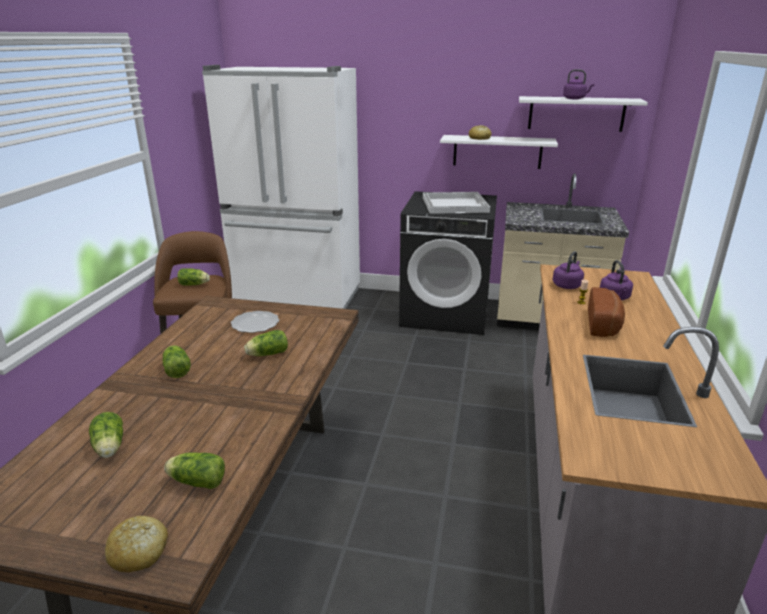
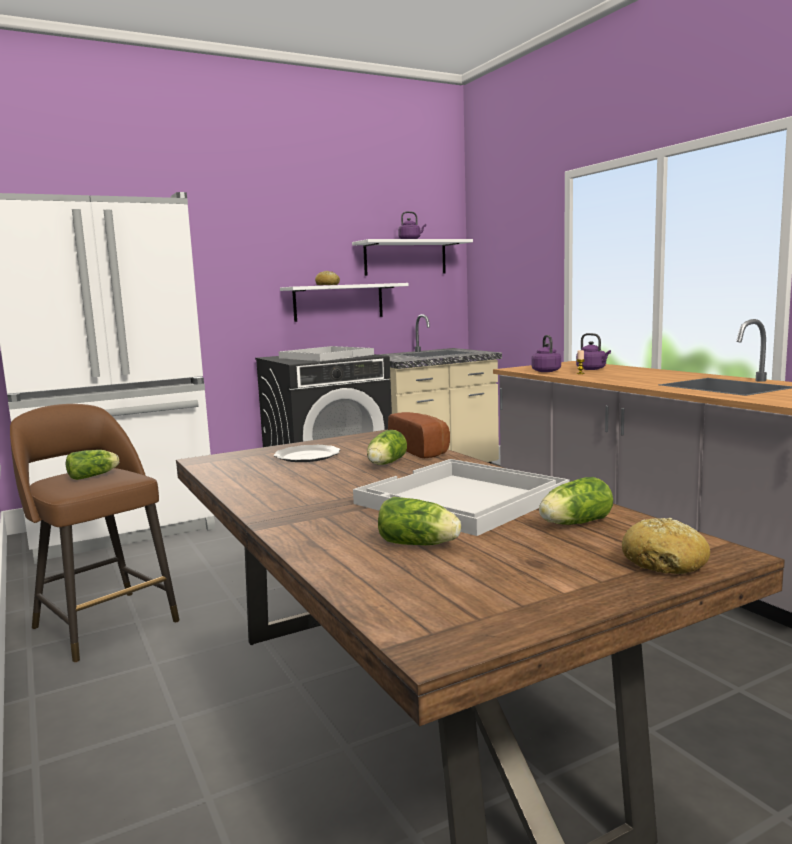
camera: 40 degrees left, 15 degrees down
lettuce [163,345,191,378] -> none
bread [588,287,625,337] -> bread moved to [388,412,450,458]
none -> white tray [353,459,569,536]

